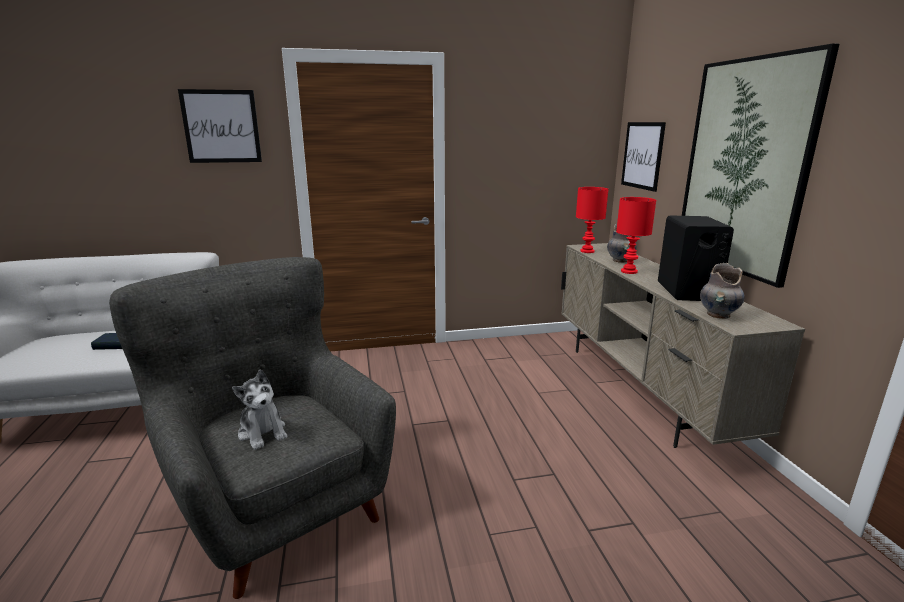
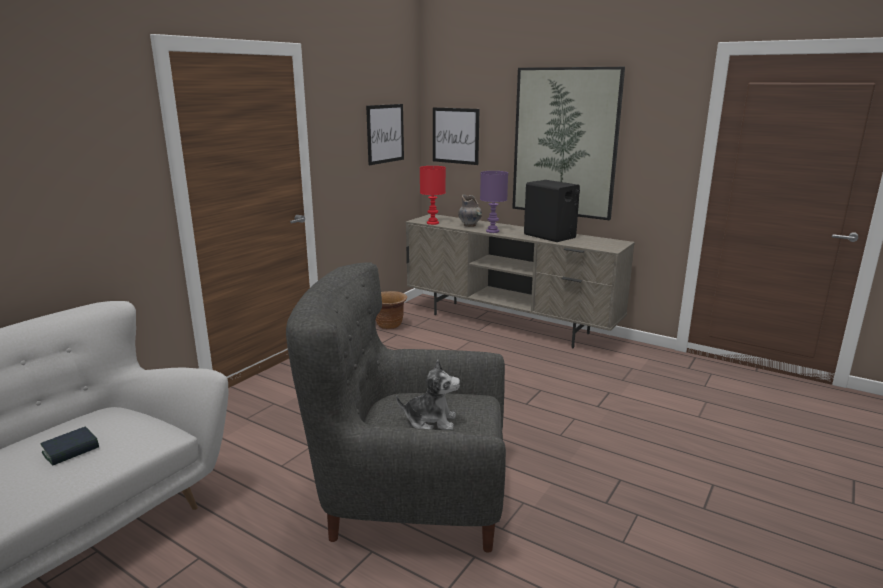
camera: 45 degrees left, 0 degrees up
picture [178,89,262,163] -> picture moved to [366,104,404,165]
red table lamp [616,197,656,274] -> purple table lamp [480,171,508,233]
grey vase [700,263,745,319] -> none
none -> brown planter [376,291,407,329]

